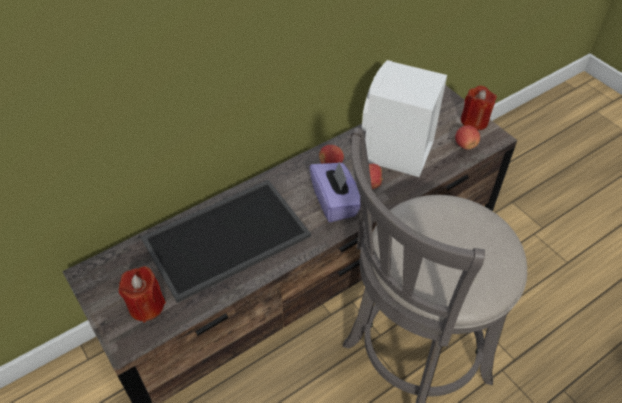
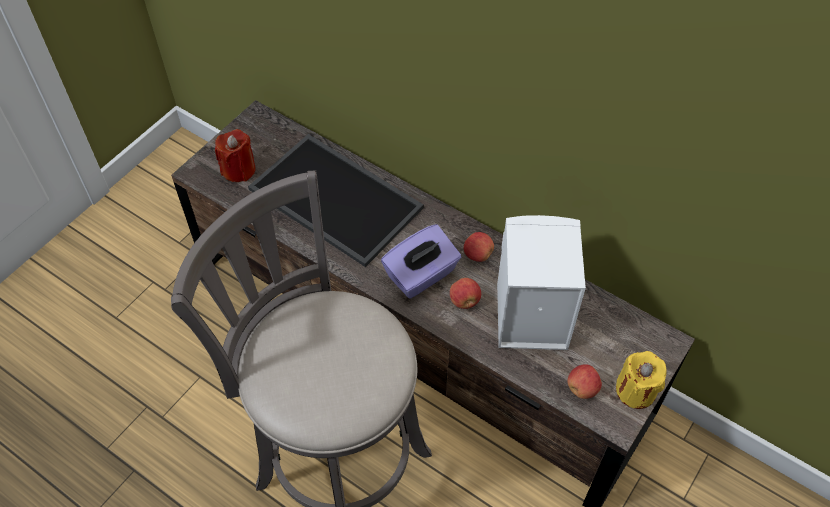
camera: 70 degrees right, 5 degrees up
red candle [461,86,497,130] -> yellow candle [616,351,667,409]

